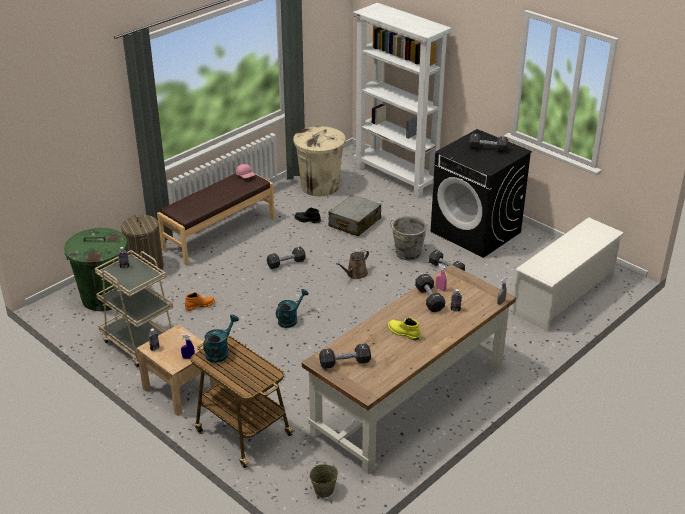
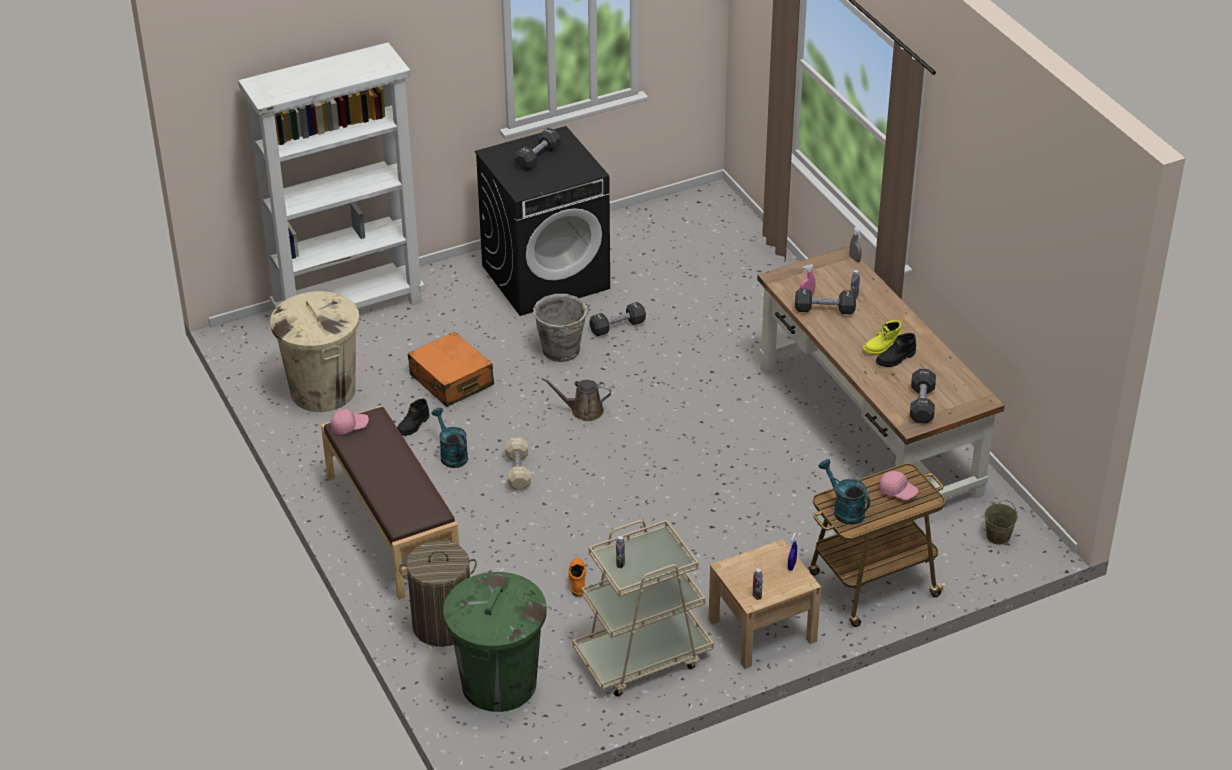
camera: 70 degrees left, 5 degrees up
black dumbbell [267,247,306,269] -> beige dumbbell [505,437,531,490]
turquoise watering can [276,289,309,328] -> turquoise watering can moved to [432,408,468,468]
grey suitcase [328,195,381,236] -> orange suitcase [408,331,494,407]
brown watering can [336,250,369,279] -> brown watering can turned 120 degrees clockwise [542,378,611,421]
white shoe rack [512,217,625,332] -> none
none -> black boot [876,333,916,367]
none -> pink cap [879,471,918,500]

